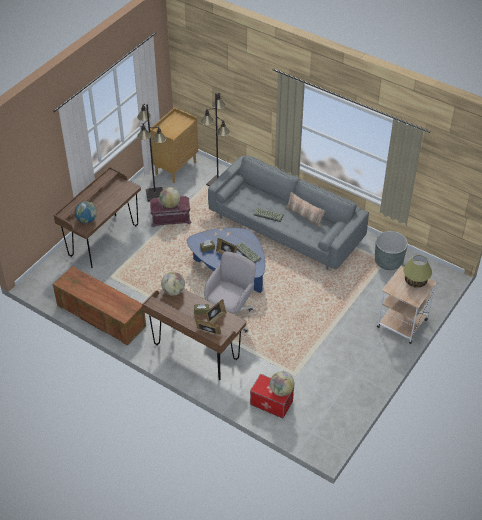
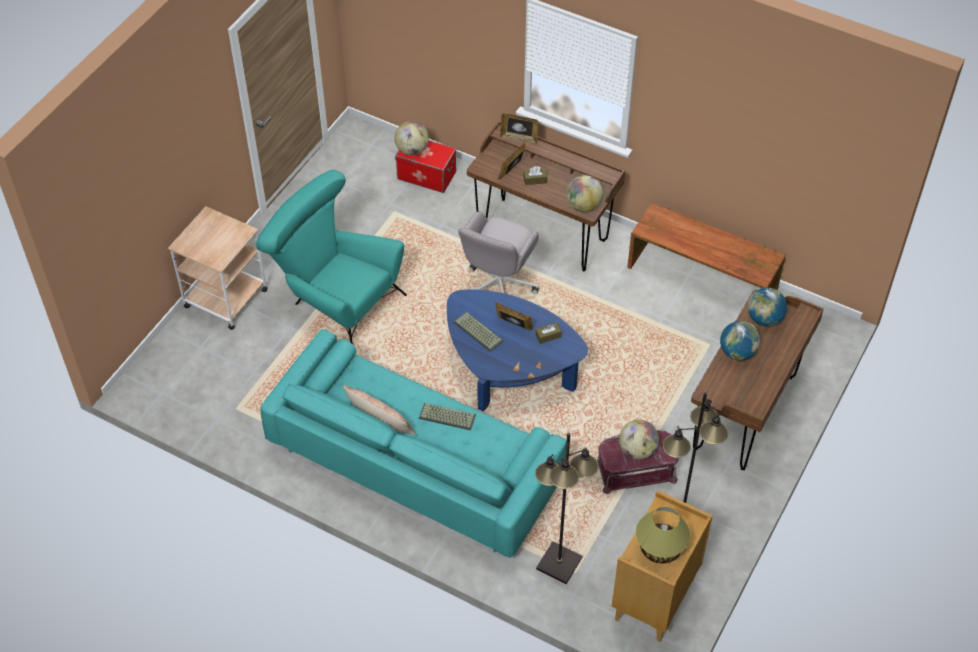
camera: 175 degrees right, 5 degrees up
grey sofa [208,155,369,270] -> turquoise sofa [260,329,567,558]
grey planter [375,231,408,270] -> none
table lamp [403,255,432,288] -> table lamp moved to [636,507,690,564]
none -> turquoise armchair [256,170,407,344]
none -> globe [720,321,760,361]

